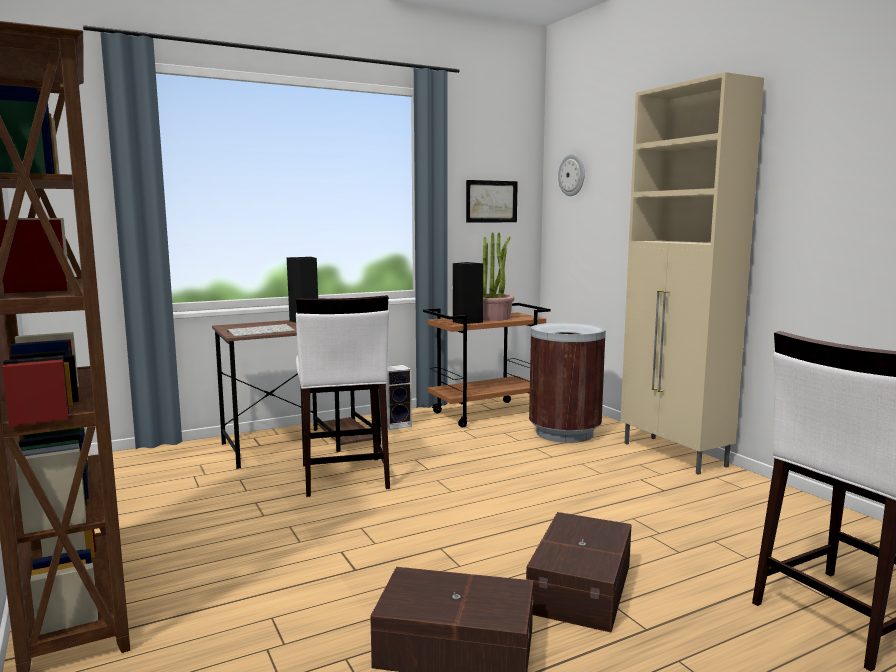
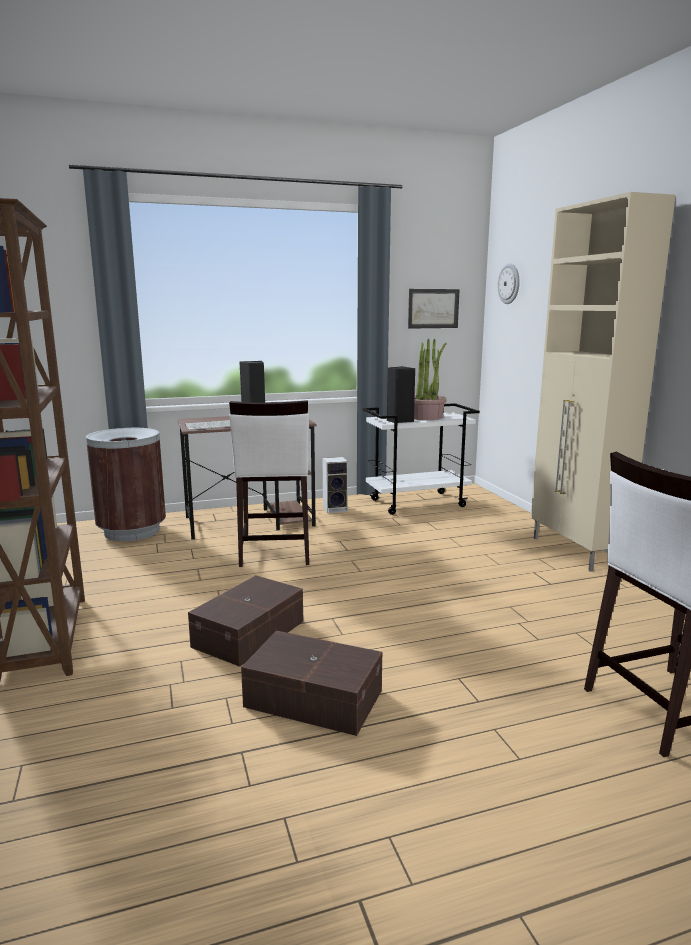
camera: 10 degrees right, 5 degrees up
brown cart [423,303,551,427] -> white cart [363,403,480,515]
brown storage box [526,512,632,632] -> brown storage box moved to [188,575,303,667]
brown trash can [529,323,606,443] -> brown trash can moved to [86,428,166,541]

